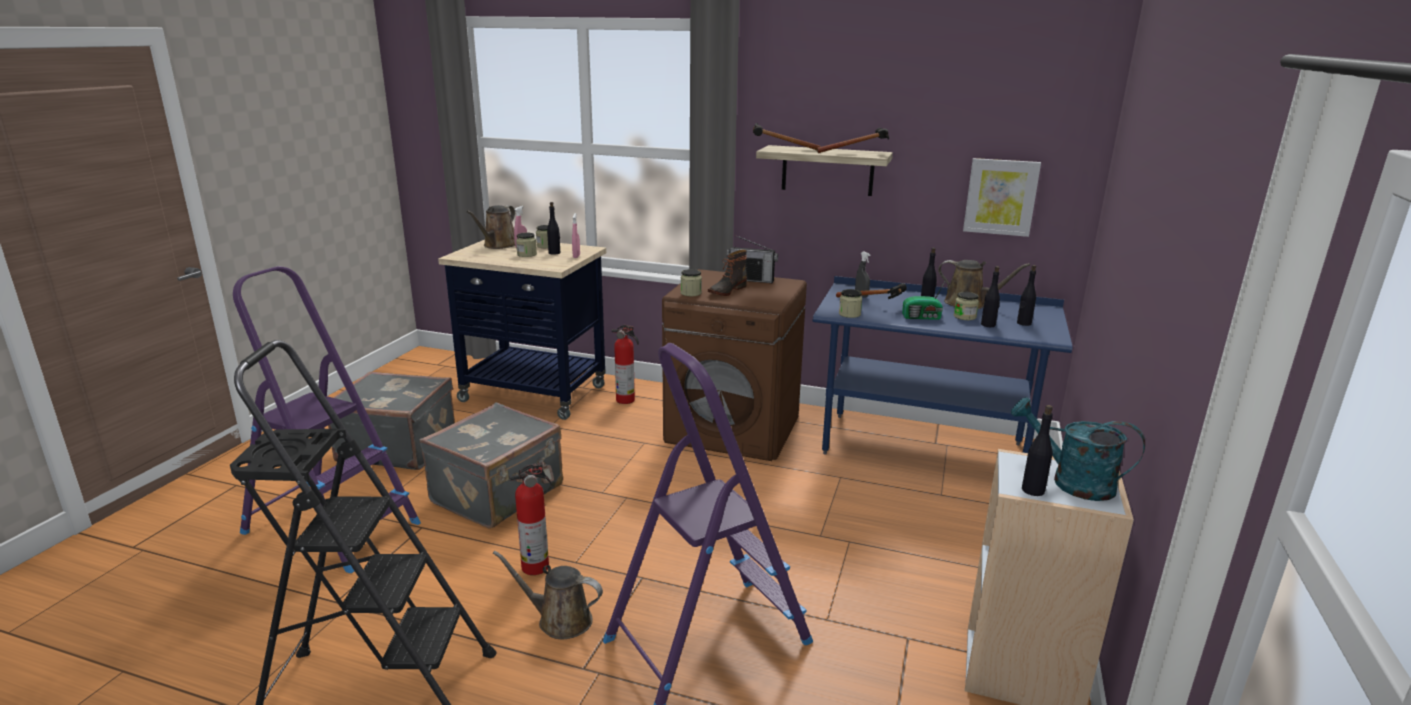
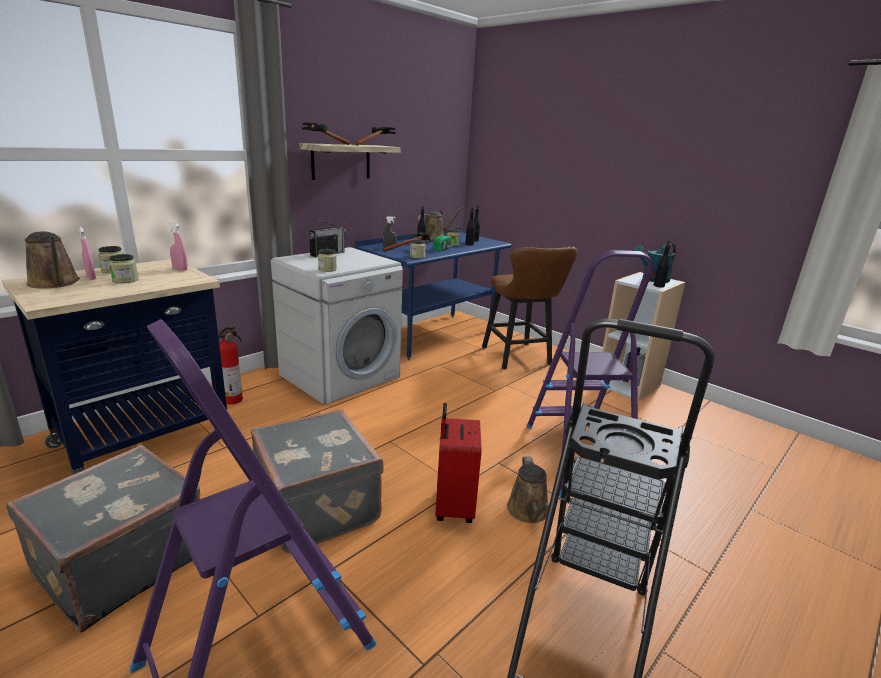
camera: 65 degrees left, 0 degrees up
brown watering can [493,551,603,639] -> brown watering can turned 45 degrees counterclockwise [507,456,549,523]
fire extinguisher [509,462,552,575] -> red suitcase [435,403,482,523]
black bottle [547,202,560,255] -> none
brown washing machine [662,269,807,461] -> white washing machine [271,247,403,404]
boot [708,250,747,296] -> none
picture [963,158,1041,237] -> none
none -> brown stool [482,247,578,369]

